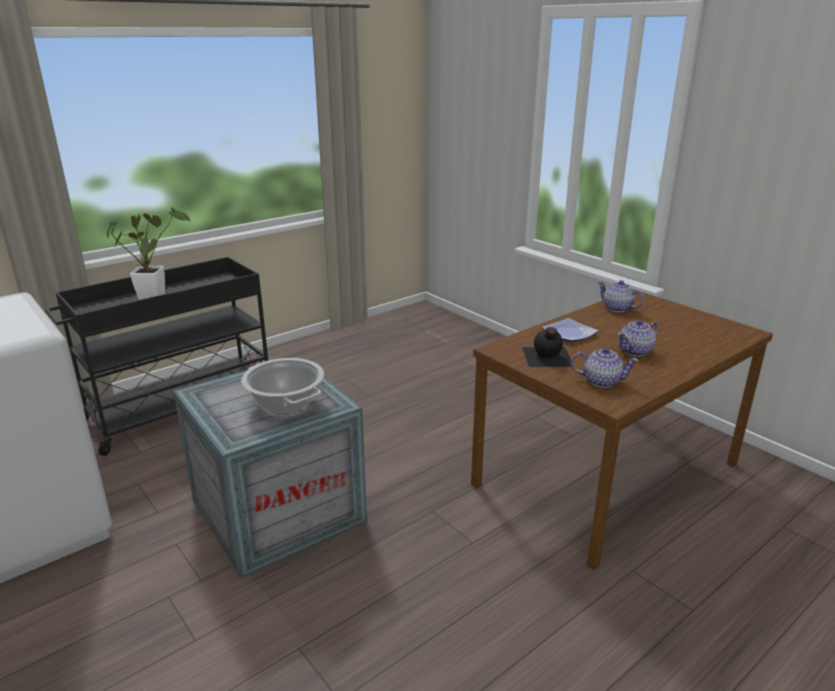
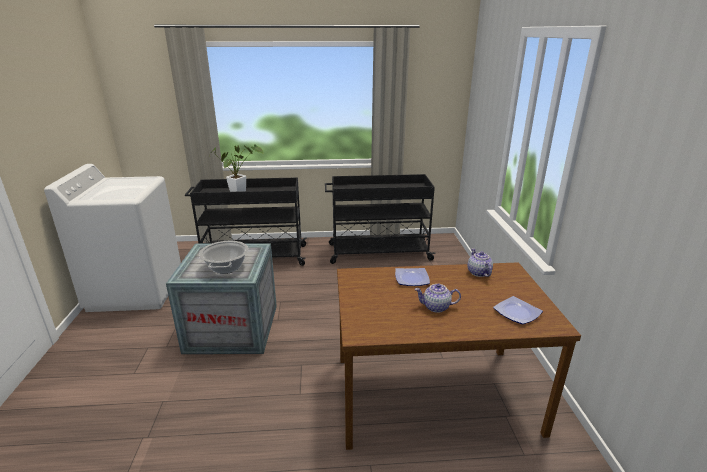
camera: 35 degrees right, 0 degrees up
black bottle [522,327,572,367] -> none
teapot [571,348,639,388] -> none
none -> black cart [325,174,435,264]
none -> plate [493,296,543,324]

